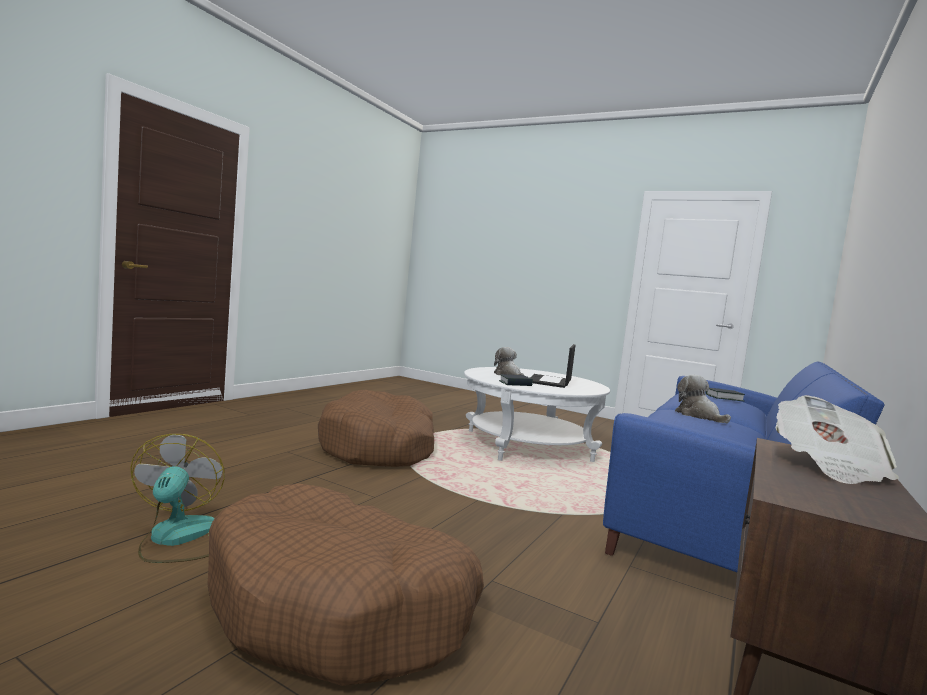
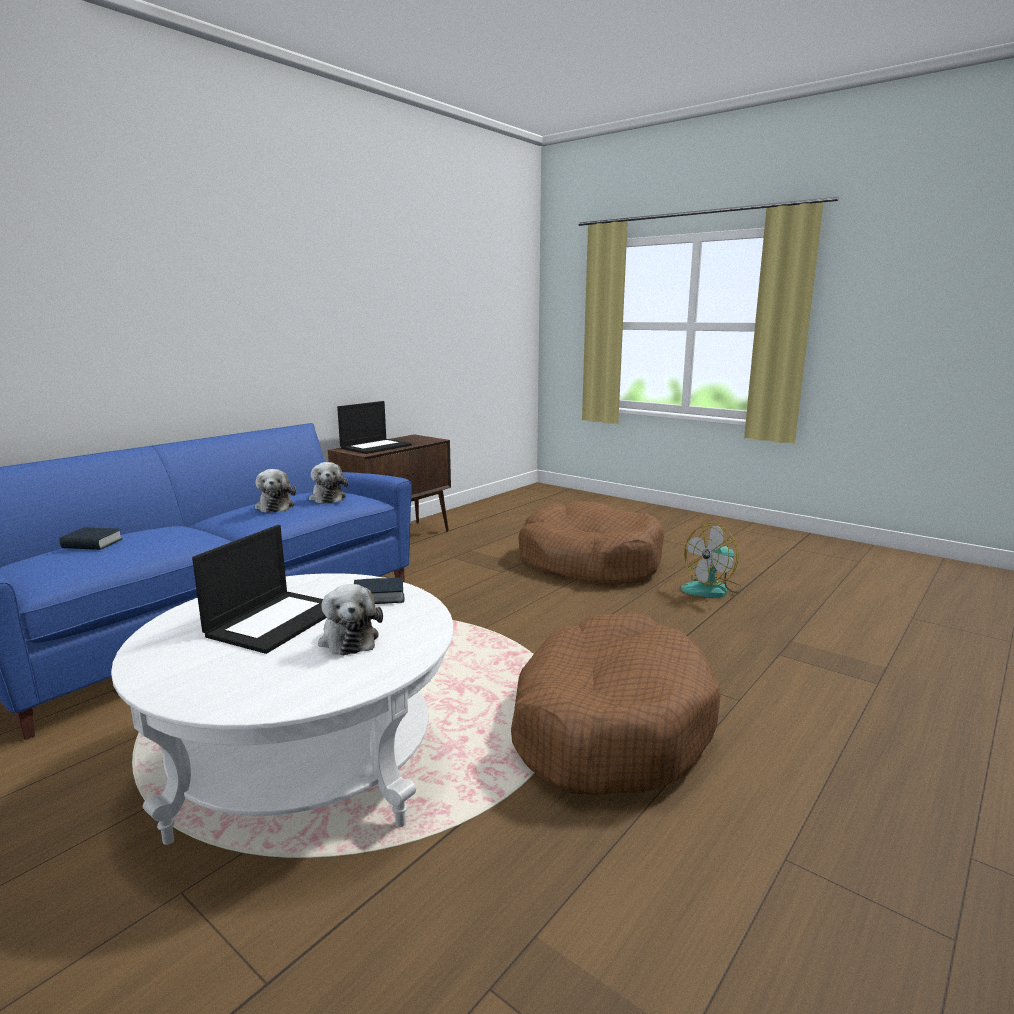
camera: 170 degrees left, 10 degrees up
fan [130,434,225,563] -> fan turned 60 degrees clockwise [681,523,742,598]
newspaper [775,395,899,484] -> laptop [337,401,412,454]
none -> plush toy [309,462,348,504]

